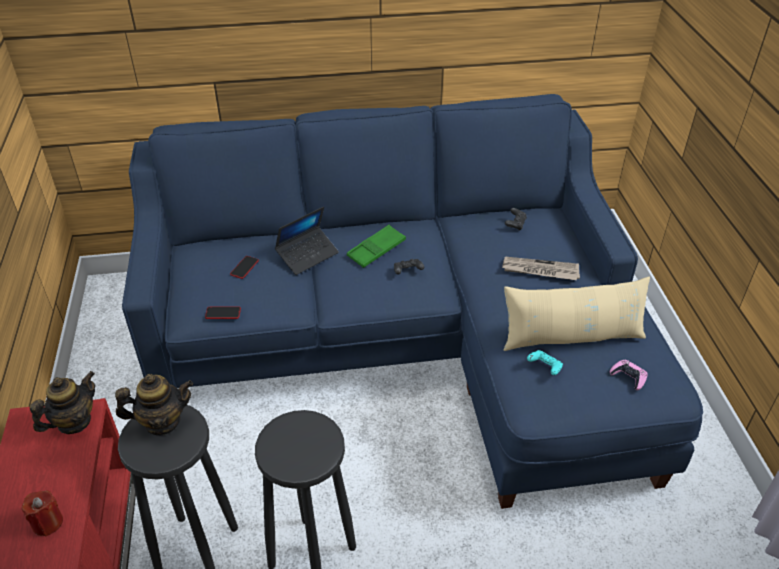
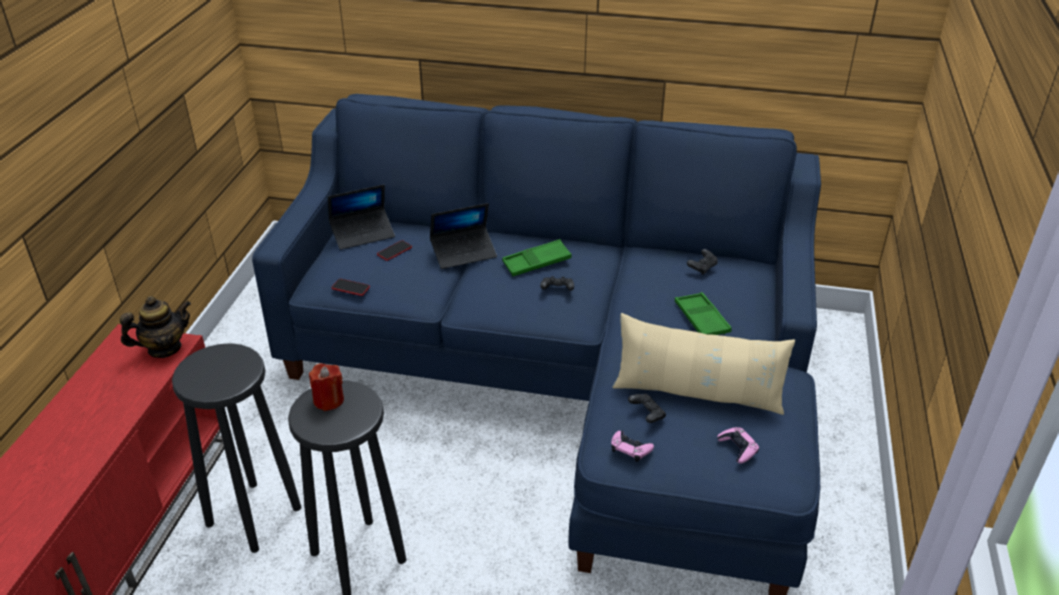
camera: 20 degrees right, 5 degrees down
red candle [22,490,63,537] -> red candle moved to [309,363,344,411]
teapot [115,374,193,436] -> none
newspaper [502,257,580,280] -> green tray [675,292,732,335]
turquoise game controller [527,350,563,375] -> black game controller [628,394,666,423]
none -> laptop [328,184,395,250]
none -> pink game controller [611,431,654,462]

